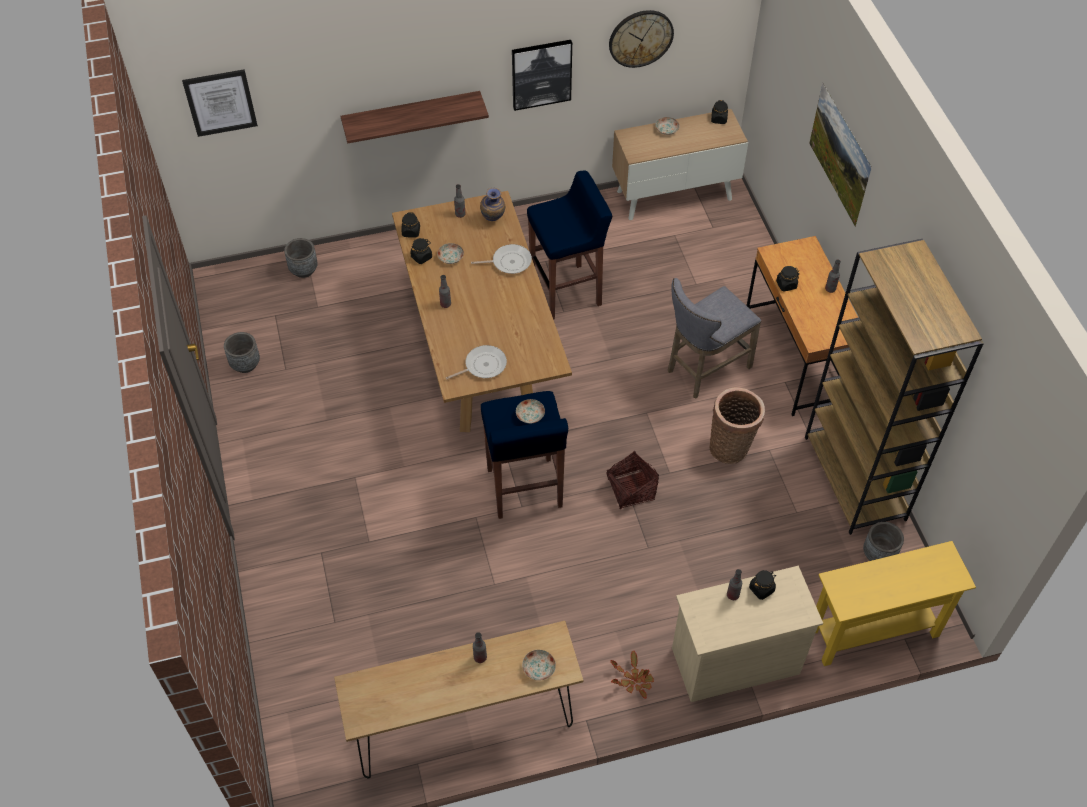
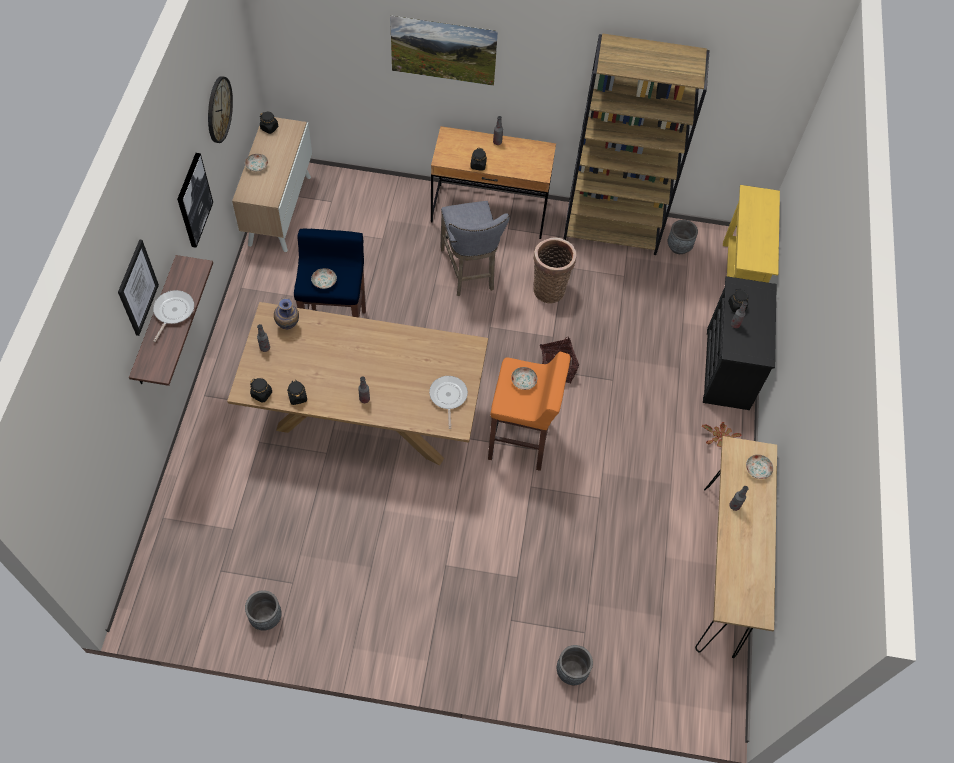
camera: 70 degrees left, 5 degrees up
picture [182,69,258,137] -> picture moved to [118,240,159,336]
grey planter [284,238,318,278] -> grey planter moved to [557,645,593,685]
plate [437,243,464,264] -> plate moved to [311,268,337,289]
frying pan [471,244,532,274] -> frying pan moved to [153,290,194,342]
blue stool [481,391,568,519] -> orange stool [488,352,570,471]
beige dresser [672,566,823,702] -> black dresser [703,276,777,410]

